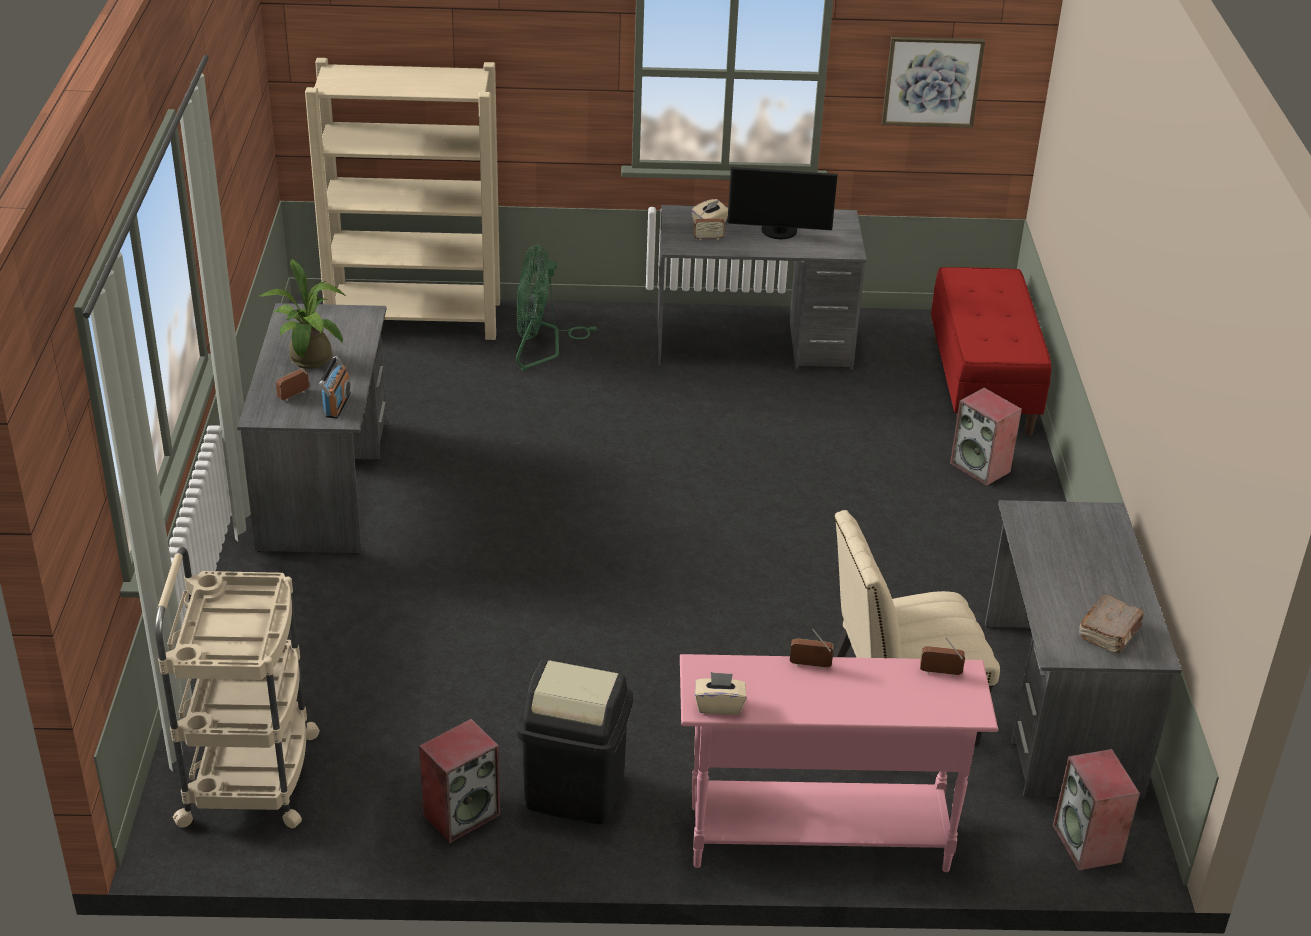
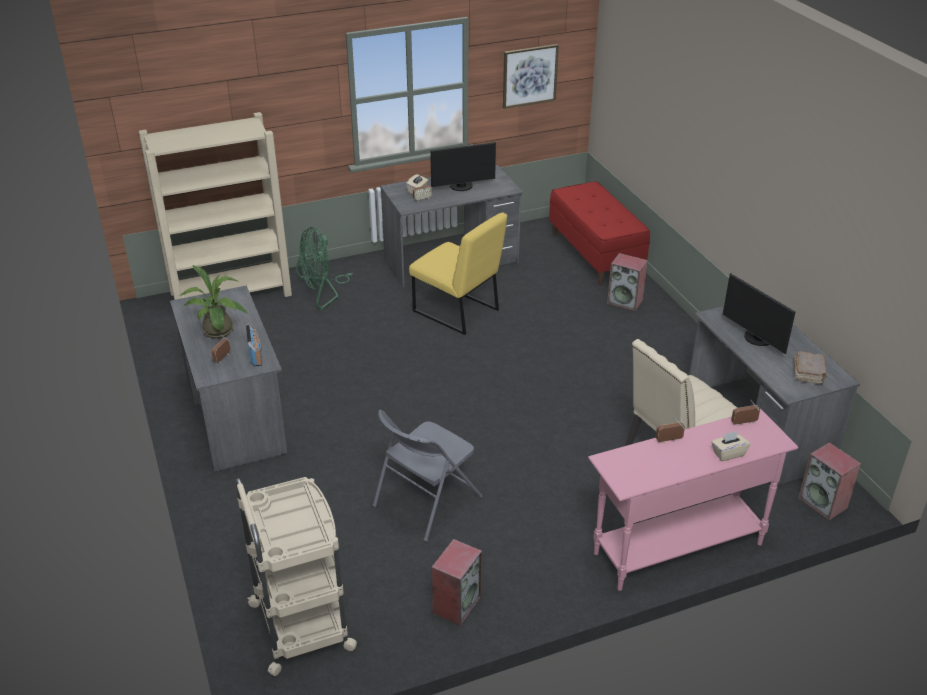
camera: 20 degrees left, 0 degrees up
black trash can [517,659,633,824] -> none
beige tissue box [695,672,747,715] -> beige tissue box moved to [711,431,750,461]
none -> grey chair [372,410,483,542]
none -> yellow chair [409,212,507,335]
none -> monitor [723,273,795,354]

